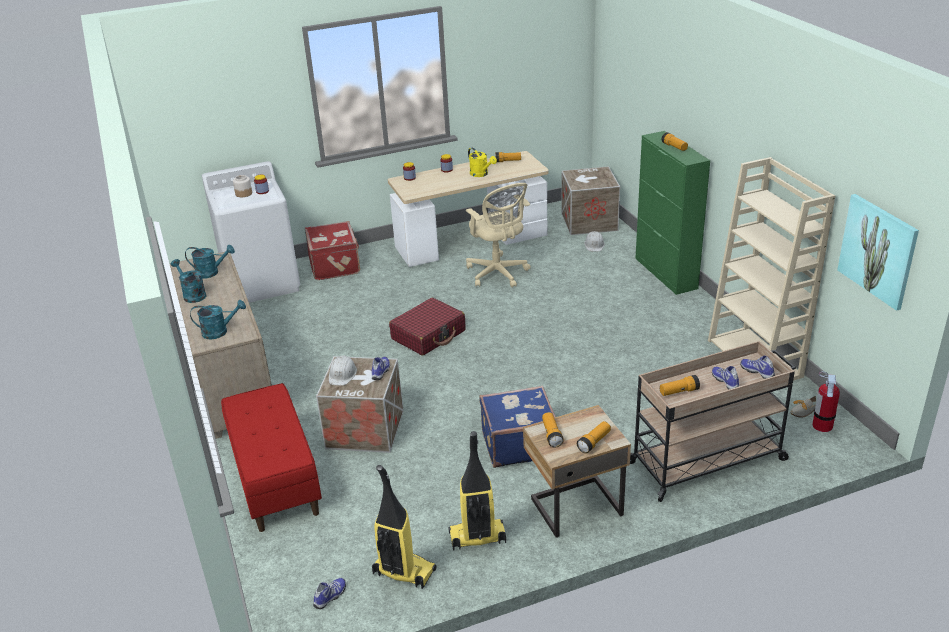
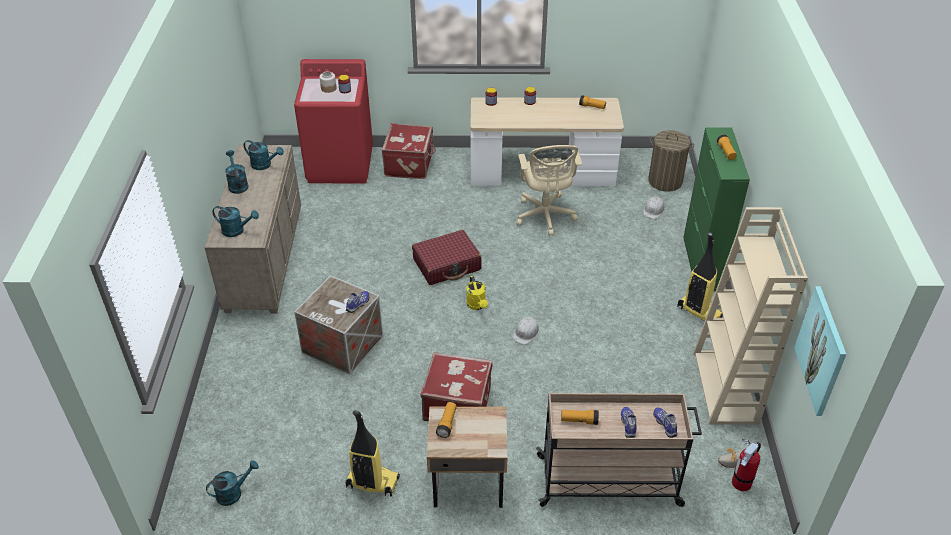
camera: 20 degrees right, 10 degrees up
white washing machine [202,161,300,303] -> red washing machine [294,59,373,183]
red bench [221,383,322,532] -> none
shoe [313,578,346,609] -> turquoise watering can [206,460,259,506]
white hard hat [329,355,357,386] -> white hard hat moved to [513,317,540,345]
vacuum cleaner [372,465,436,589] -> vacuum cleaner moved to [677,232,723,321]
yellow watering can [468,147,497,177] -> yellow watering can moved to [466,276,488,310]
blue suitcase [479,386,556,468] -> red suitcase [420,352,493,421]
crate [561,166,620,235] -> laundry basket [648,130,694,192]
flashlight [577,421,611,453] -> none

